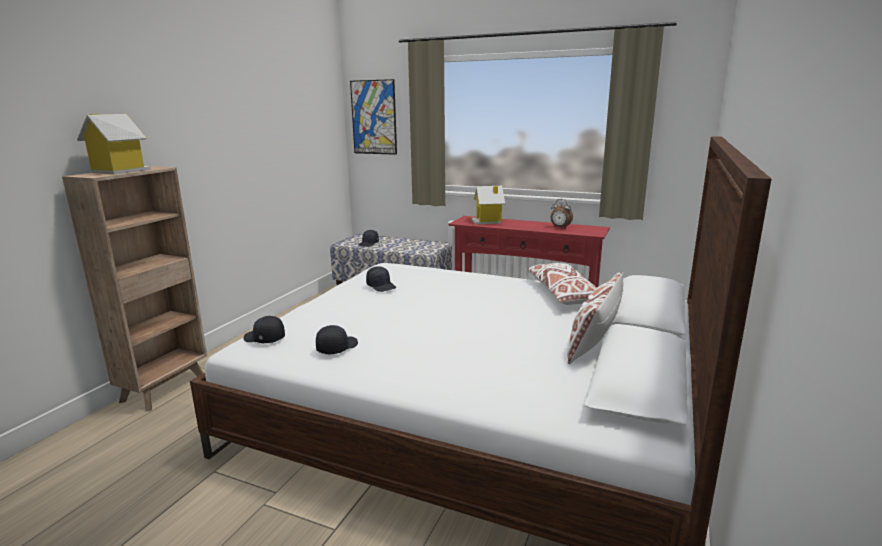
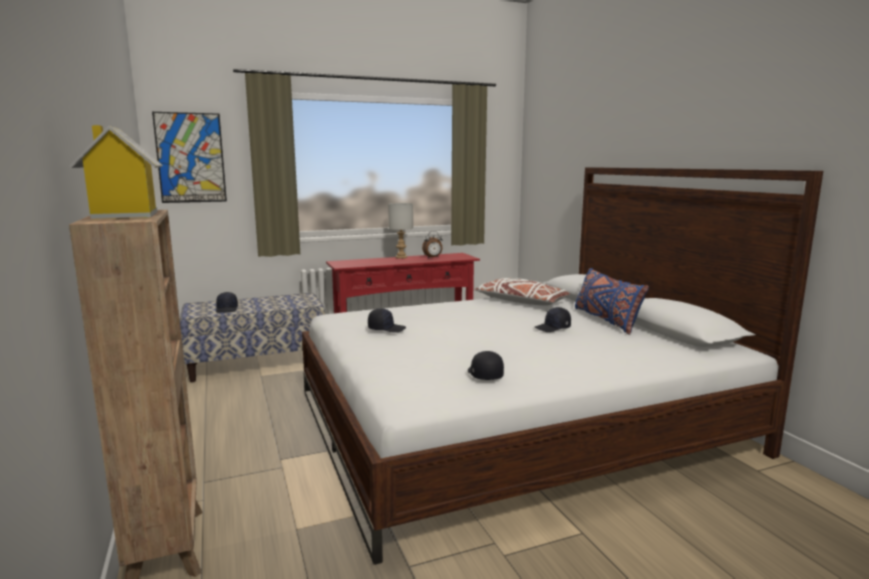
camera: 45 degrees left, 5 degrees down
black cap [244,316,285,343] -> black cap moved to [535,307,571,332]
toy house [472,186,505,224] -> none
white pillow [567,272,623,364] -> blue pillow [575,268,649,335]
none -> grey table lamp [388,203,413,259]

